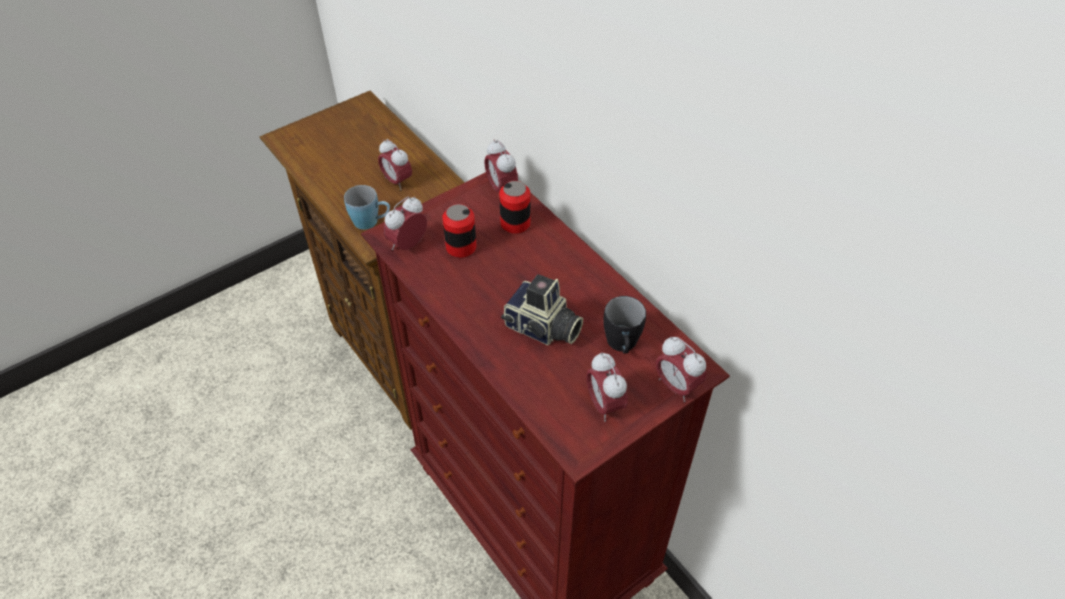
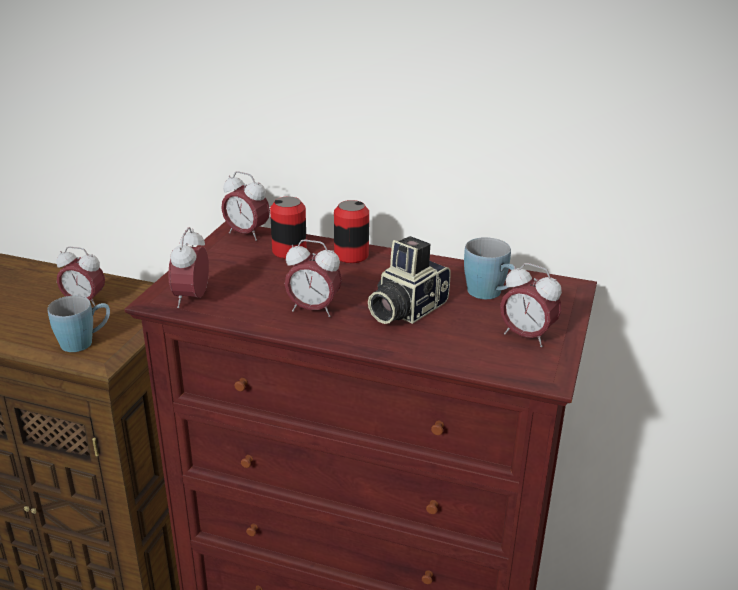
camera: 35 degrees left, 20 degrees down
can [442,204,477,258] -> can moved to [334,200,369,263]
camera [501,274,583,345] -> camera turned 135 degrees clockwise [368,236,451,324]
black mug [603,296,646,353] -> blue mug [464,237,514,299]
alarm clock [656,336,706,402] -> alarm clock moved to [285,239,342,317]

